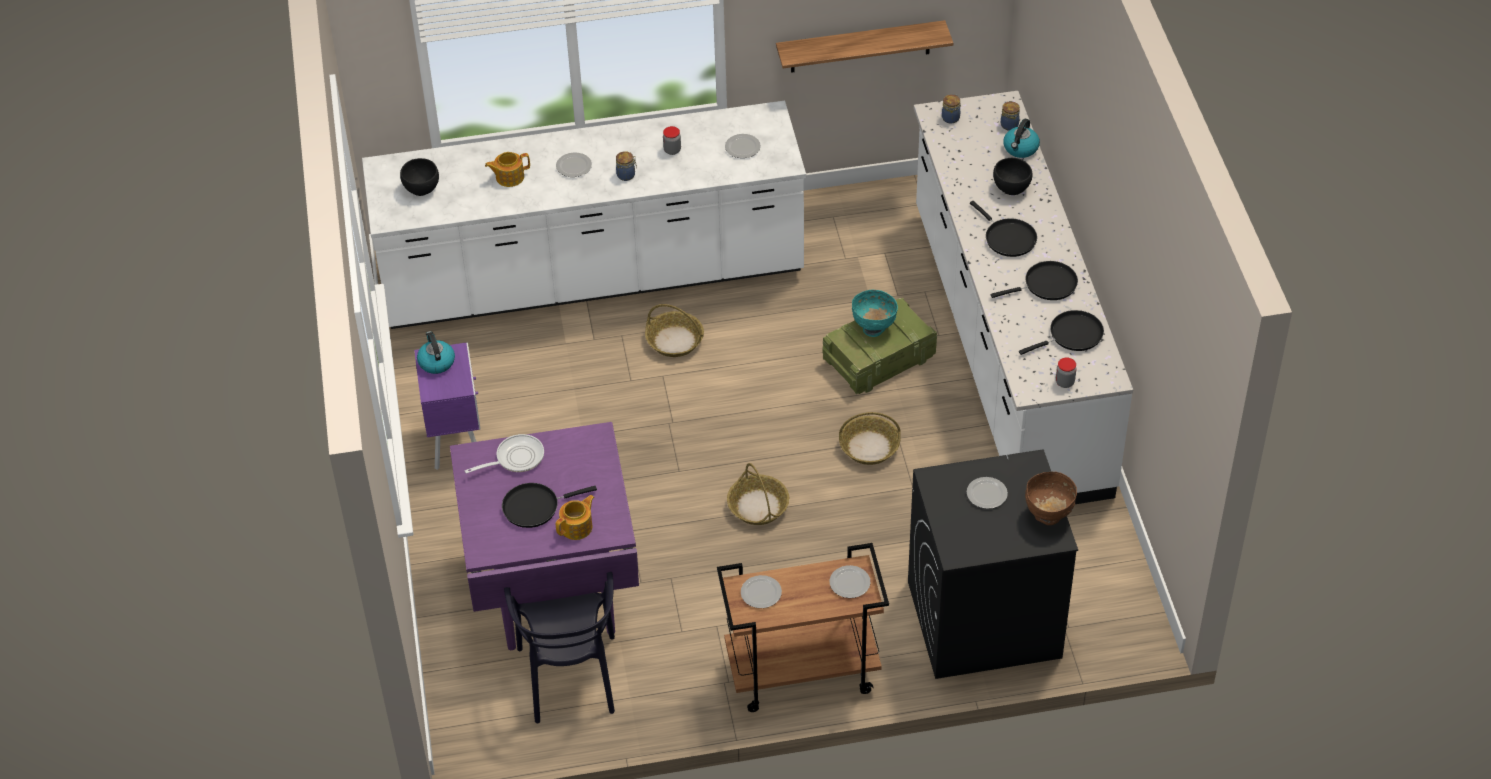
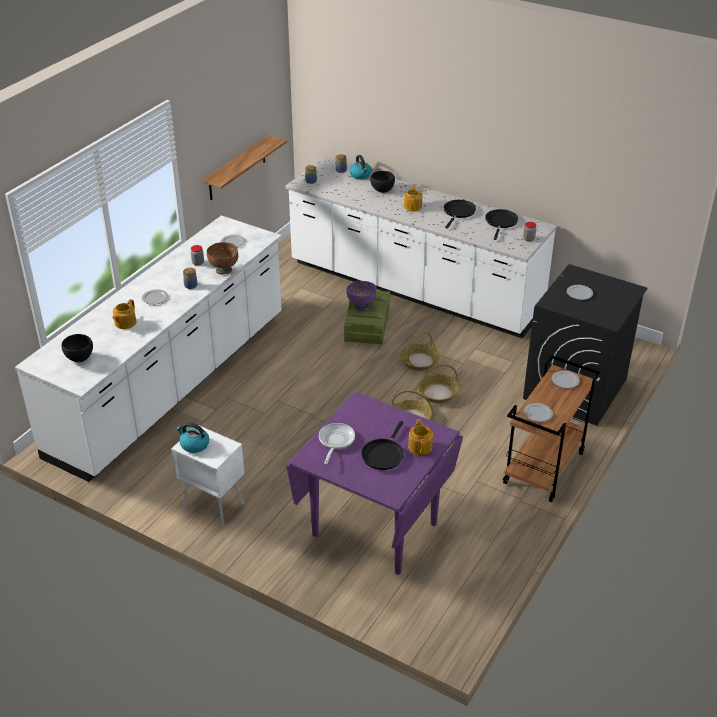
camera: 50 degrees left, 10 degrees down
purple nightstand [414,343,481,470] -> white nightstand [171,425,245,526]
black chair [504,572,615,723] -> none
basket [645,304,704,357] -> basket moved to [418,364,459,403]
turquoise bowl [852,290,898,337] -> purple bowl [347,281,377,311]
black frying pan [970,201,1037,257] -> teapot [404,186,422,212]
brown bowl [1025,472,1077,525] -> brown bowl moved to [207,242,239,275]

